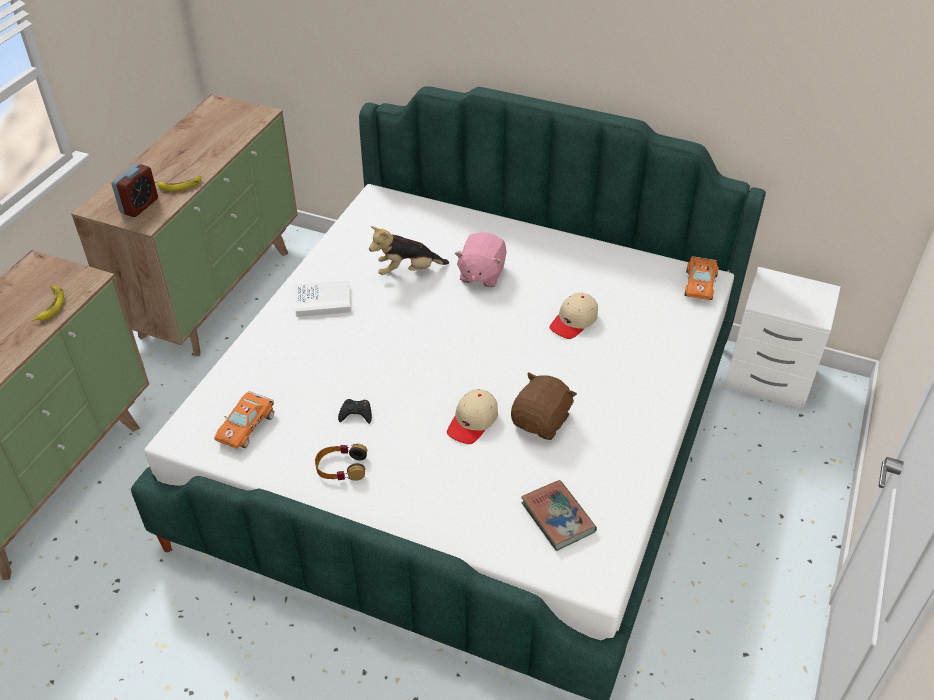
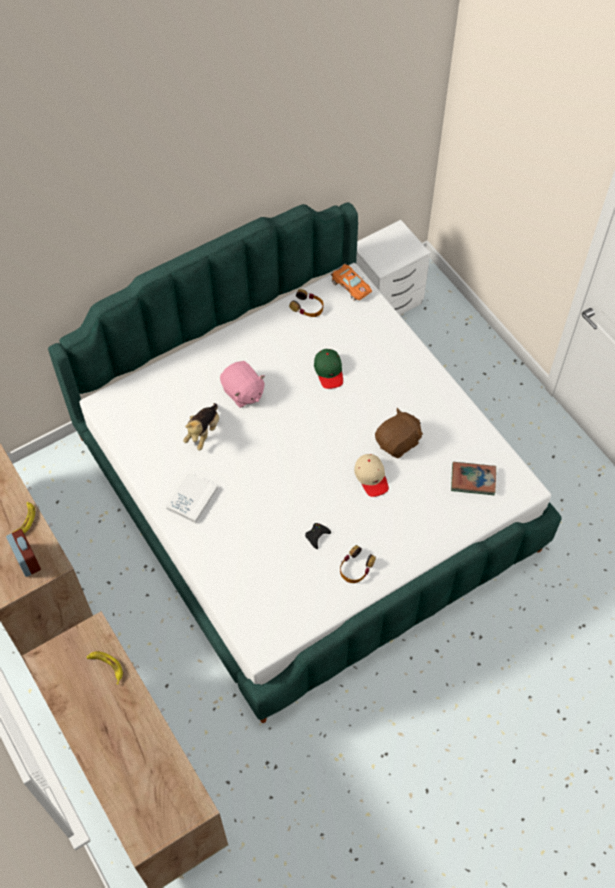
camera: 55 degrees left, 15 degrees up
orange toy car [214,391,274,449] -> none
brown plush toy [511,372,577,440] -> brown plush toy turned 75 degrees clockwise [375,408,423,458]
beige cap [549,293,598,339] -> green cap [314,349,343,389]
none -> headphones [289,289,324,317]

